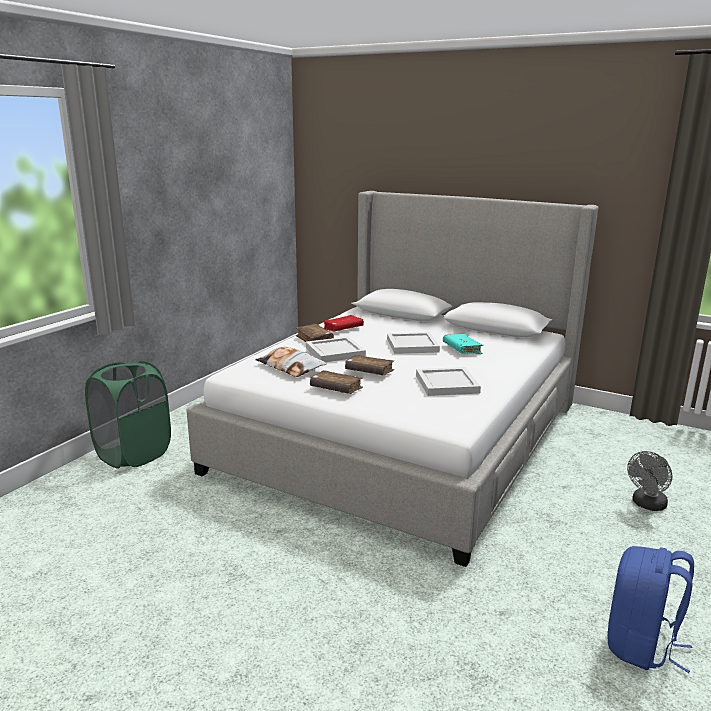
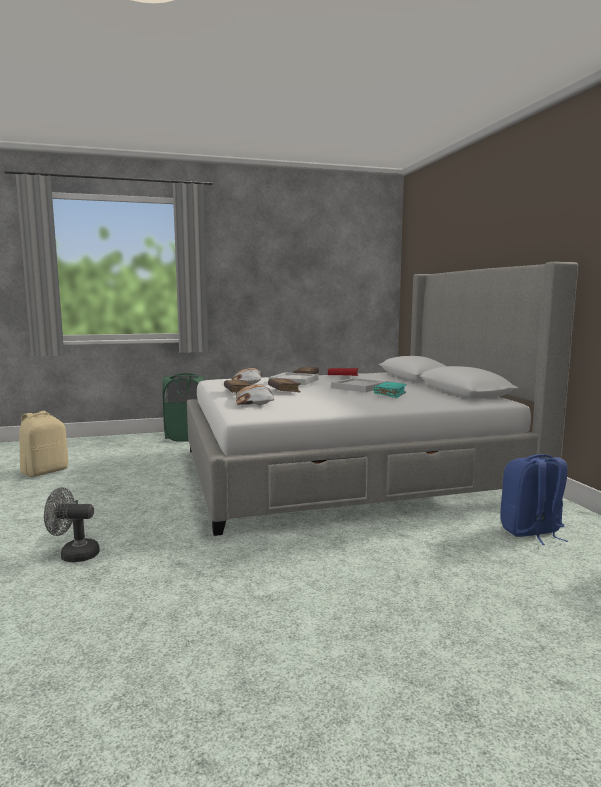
camera: 45 degrees right, 10 degrees down
white tray [416,367,481,396] -> none
blue backpack [607,546,694,673] -> blue backpack moved to [500,454,568,545]
grey fan [627,451,672,511] -> grey fan moved to [44,487,100,562]
none -> beige backpack [19,411,68,477]
none -> pillow [236,384,274,405]

